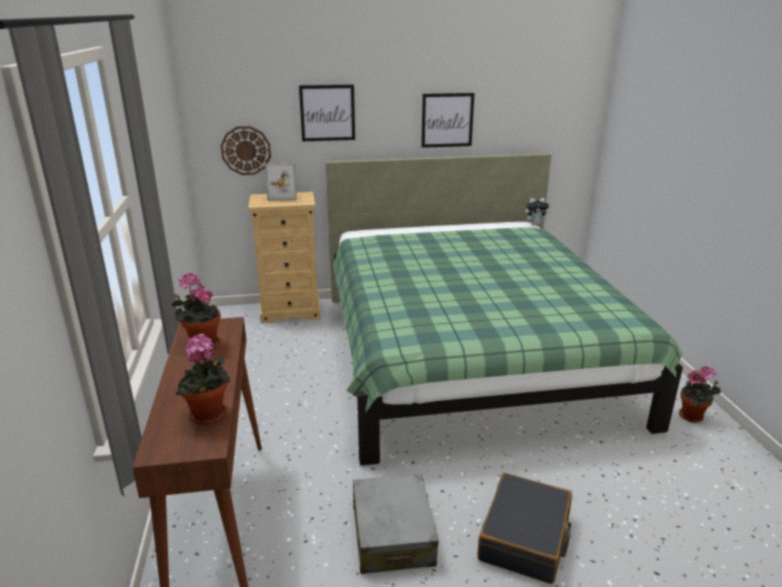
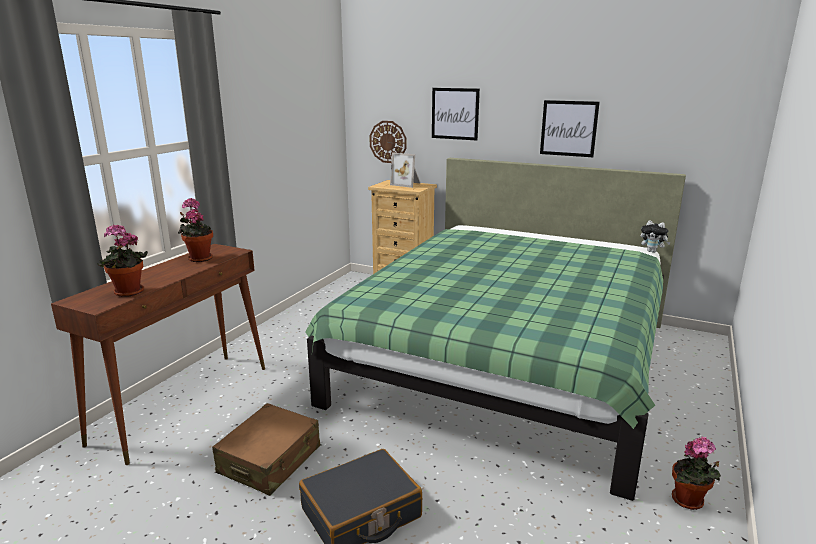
camera: 35 degrees right, 5 degrees down
grey suitcase [353,474,439,574] -> brown suitcase [212,403,320,496]

